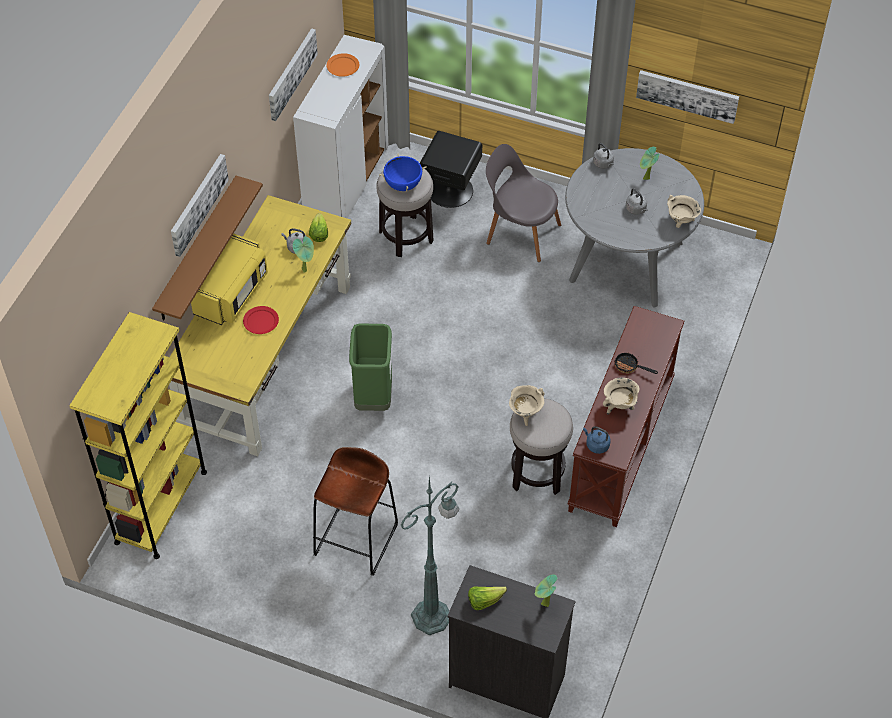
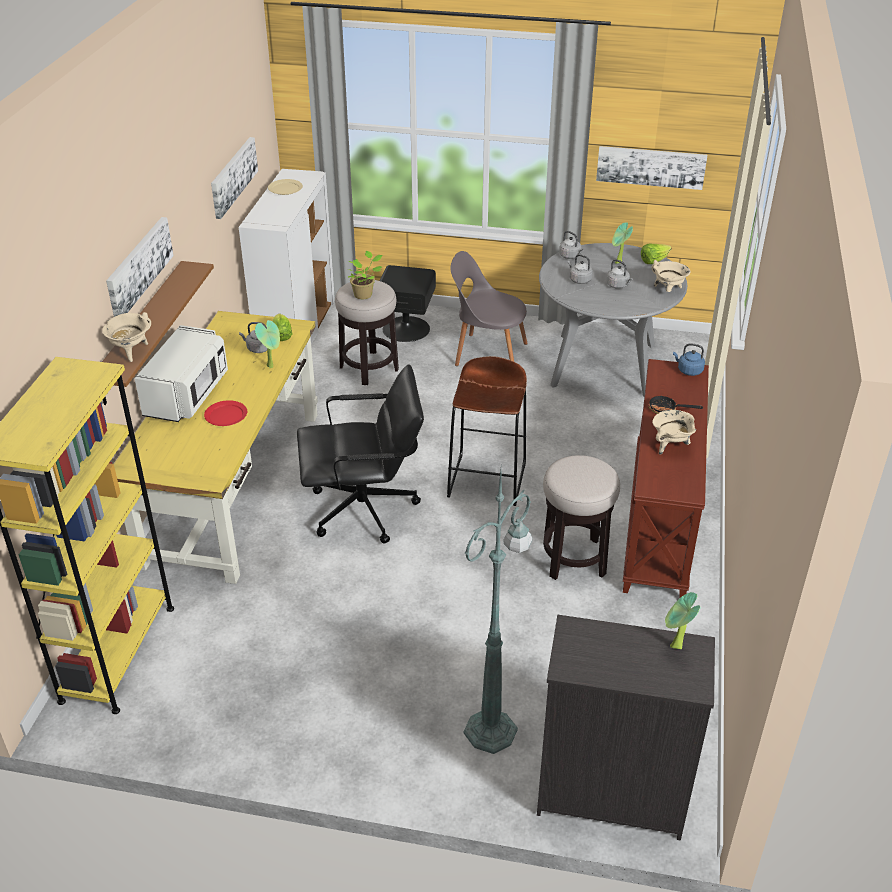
camera: 10 degrees left, 15 degrees down
yellow microwave [191,233,268,325] -> white microwave [135,325,228,422]
brown stool [313,447,398,576] -> brown stool moved to [447,356,527,506]
orange plate [326,53,359,77] -> beige plate [268,179,303,195]
green trash can [349,323,392,411] -> black office chair [297,364,424,543]
blue cooking pot [379,154,427,191] -> potted plant [347,251,382,299]
lettuce [468,586,507,610] -> lettuce moved to [641,244,671,264]
beige cooking pot [509,385,544,426] -> beige cooking pot moved to [102,312,151,362]
blue kettle [583,426,610,454] -> blue kettle moved to [673,343,705,376]
none -> grey kettle [568,254,593,284]

